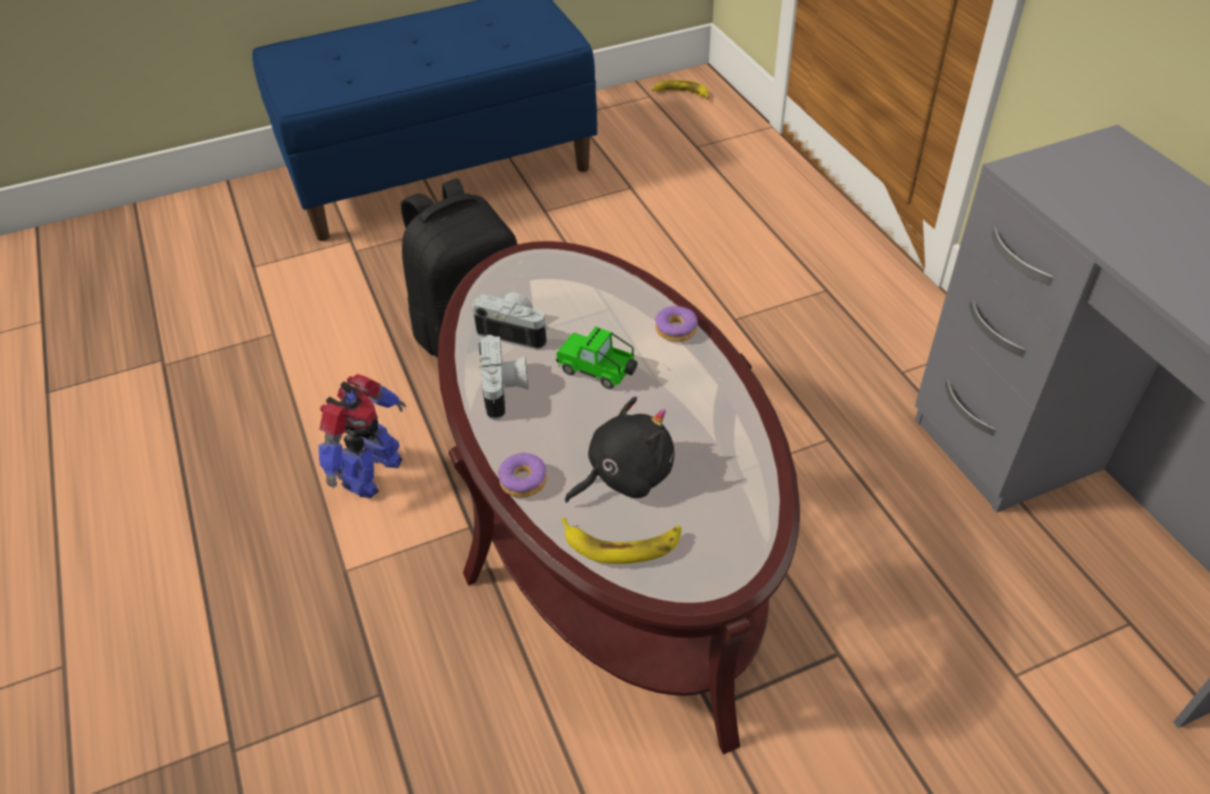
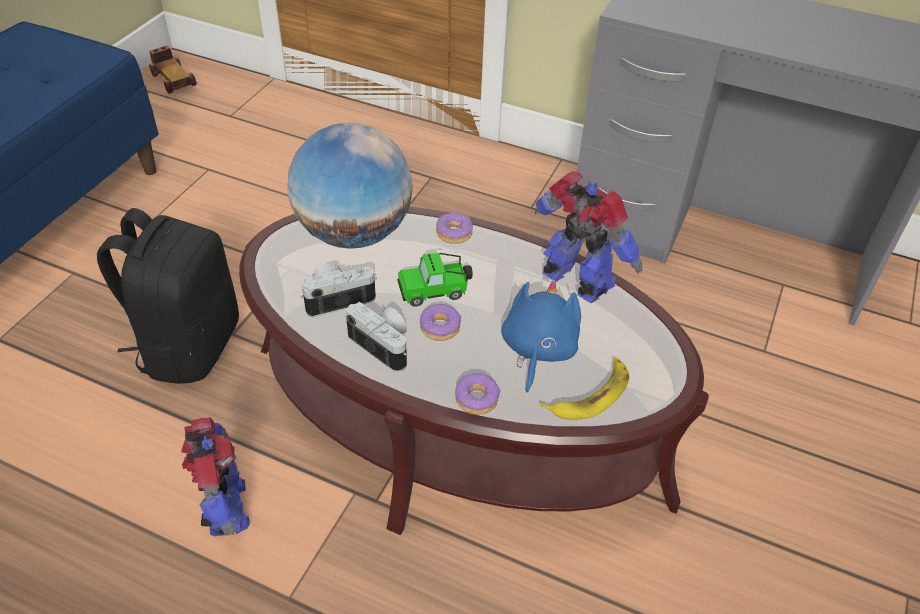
camera: 45 degrees left, 0 degrees up
black plush toy [565,397,674,503] -> blue plush toy [501,280,581,393]
banana [652,80,709,99] -> toy car [149,45,197,94]
none -> globe [288,123,413,249]
none -> donut [420,304,462,341]
none -> toy robot [535,171,642,303]

